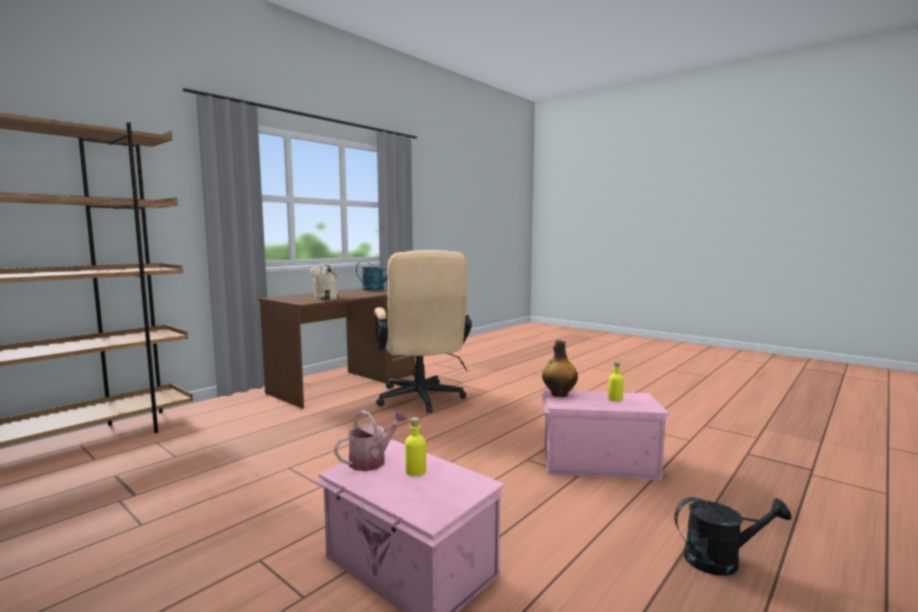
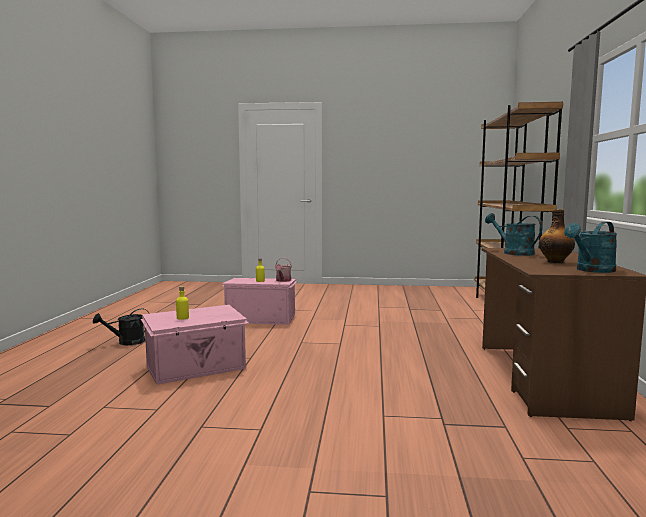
camera: 145 degrees right, 0 degrees up
beige watering can [310,265,338,300] -> turquoise watering can [485,213,543,256]
beige office chair [374,250,472,413] -> none
bottle [542,340,578,397] -> bottle moved to [539,209,575,263]

